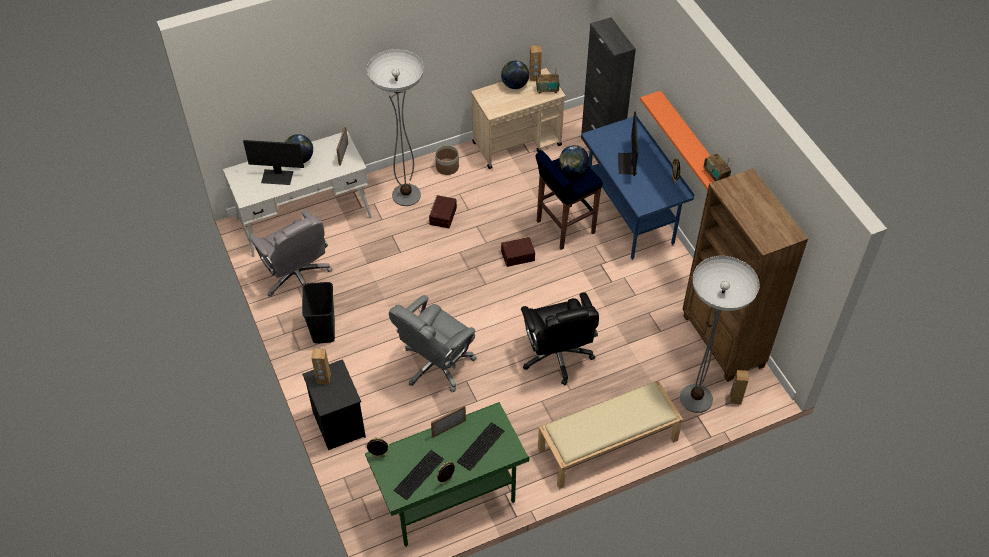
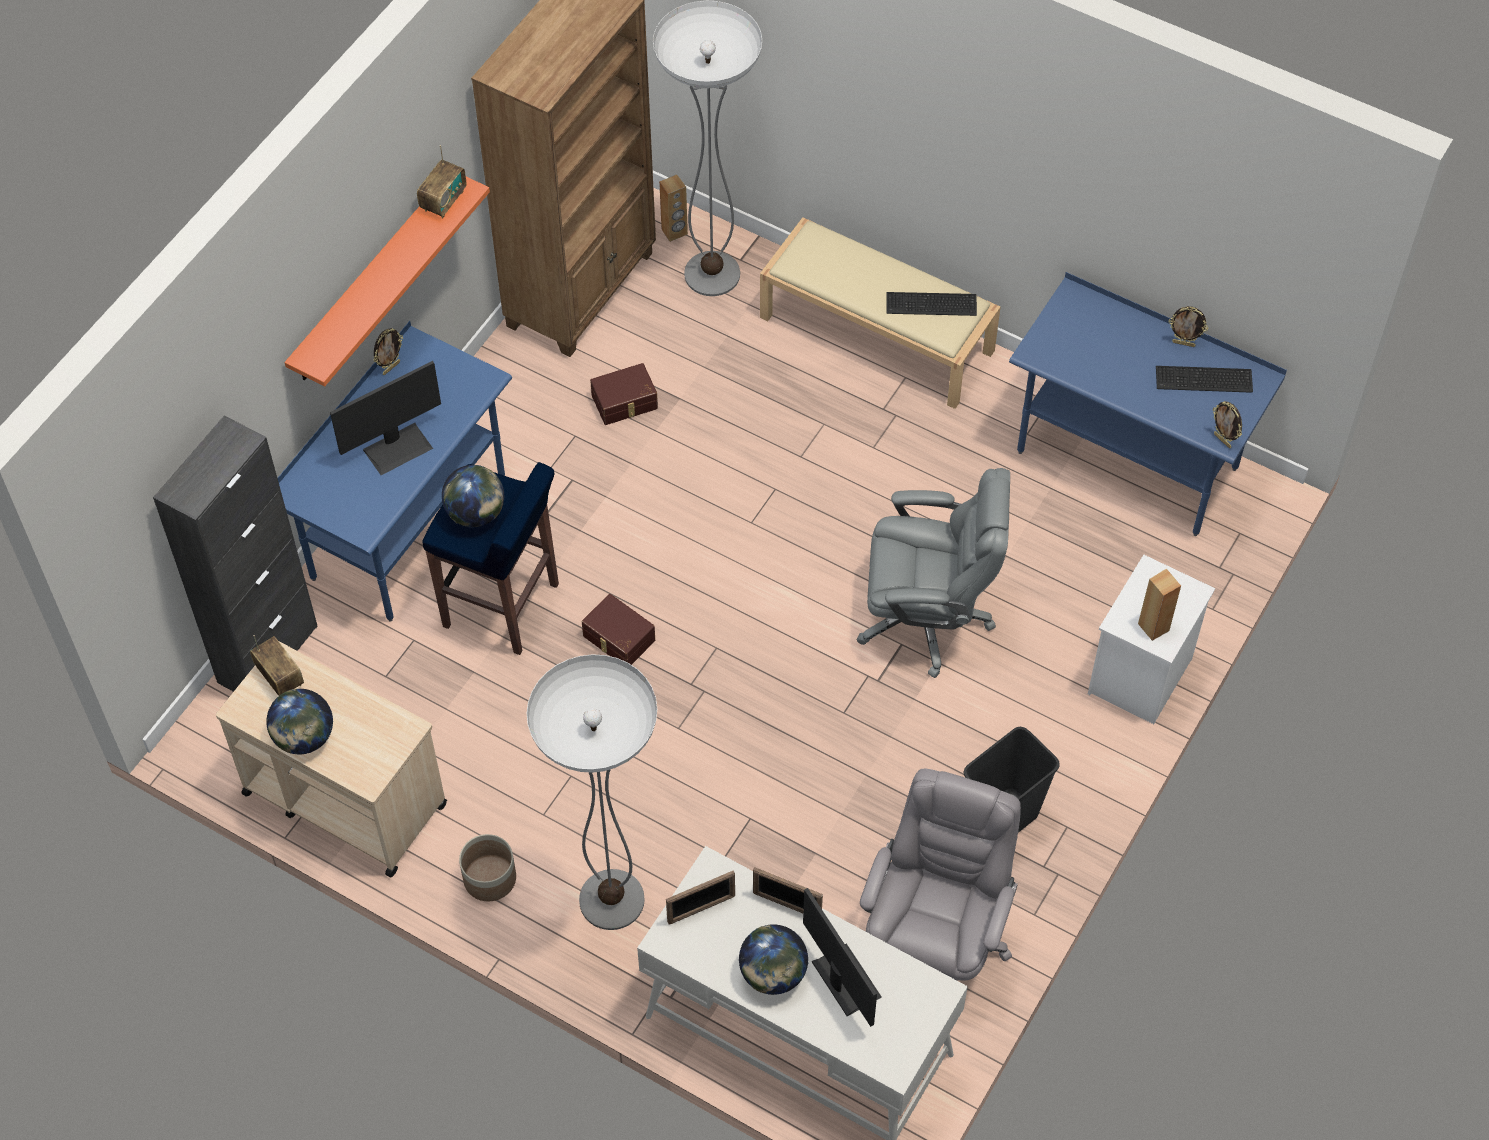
camera: 125 degrees left, 5 degrees up
black nightstand [302,359,366,450] -> white nightstand [1088,555,1215,724]
green desk [365,402,530,547] -> blue desk [1009,272,1287,536]
brown storage box [429,195,457,228] -> brown storage box moved to [590,363,658,425]
picture frame [431,405,466,438] -> picture frame moved to [753,867,823,913]
keyboard [457,422,504,471] -> keyboard moved to [886,292,977,316]
black office chair [521,292,599,385] -> none
brown speaker [529,45,542,81] -> none

